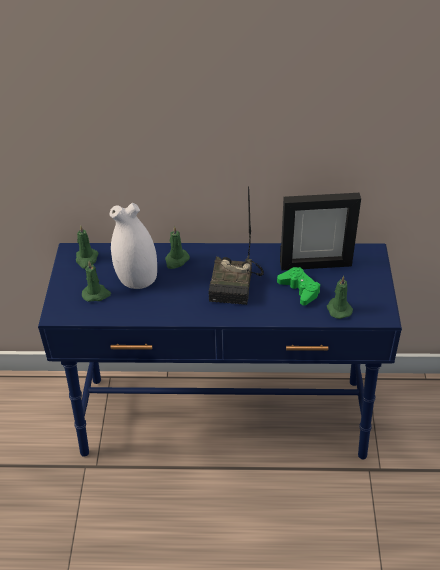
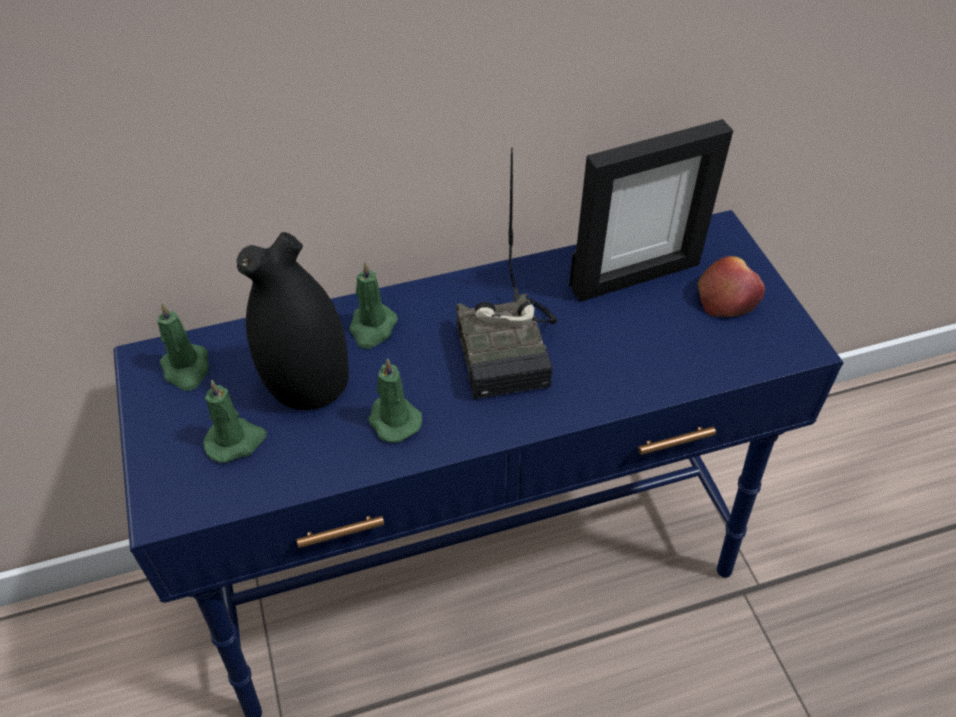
camera: 20 degrees left, 5 degrees up
white vase [110,203,157,289] -> black vase [237,232,349,410]
green game controller [277,267,320,305] -> none
green candle [327,276,353,319] -> green candle moved to [368,358,422,442]
none -> apple [698,256,765,317]

